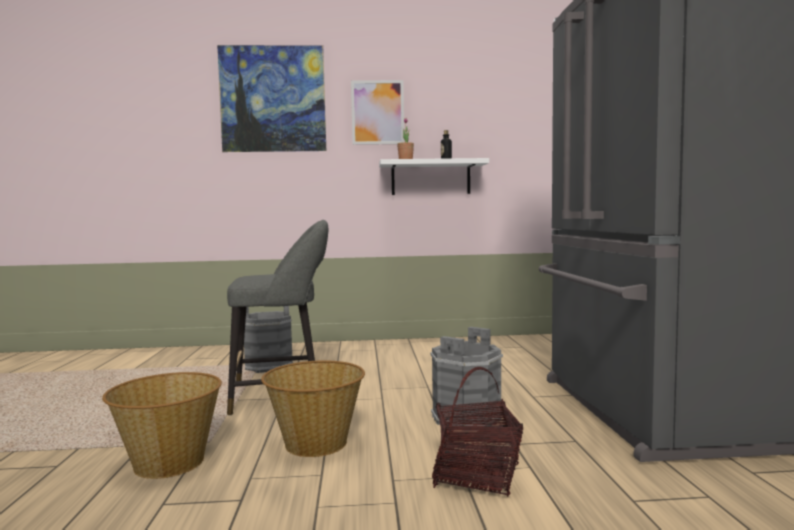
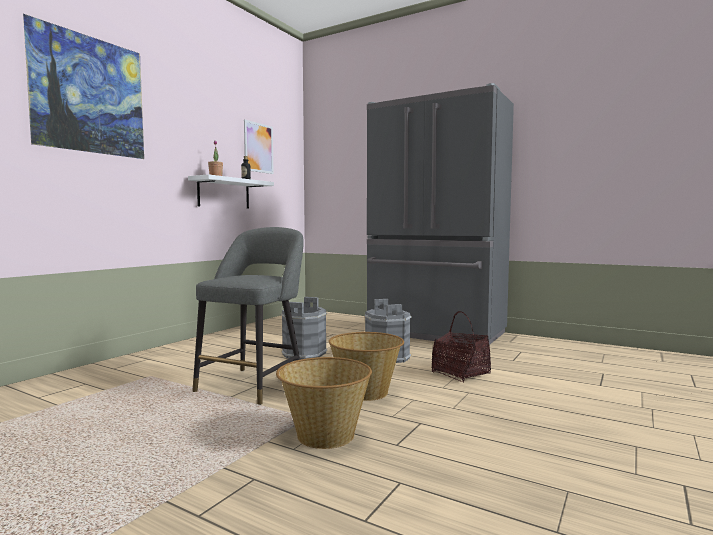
camera: 55 degrees left, 0 degrees up
grey bucket [244,306,293,373] -> grey bucket moved to [281,297,327,360]
picture [351,80,404,145] -> picture moved to [244,120,274,174]

